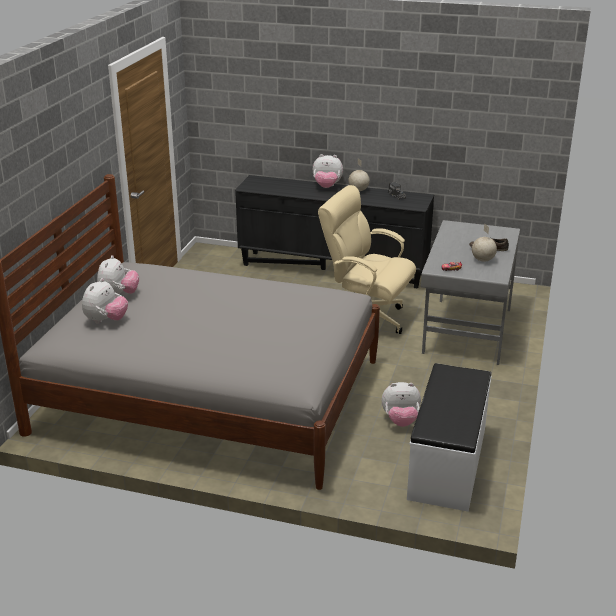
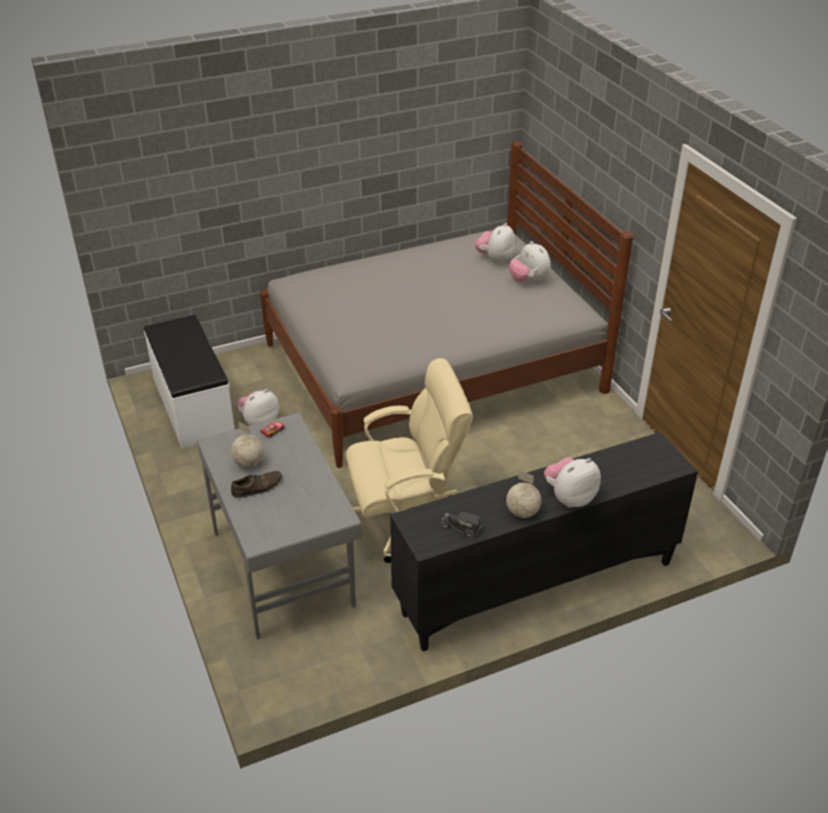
camera: 140 degrees right, 10 degrees up
plush toy [82,278,128,324] -> plush toy turned 45 degrees clockwise [475,223,515,264]

